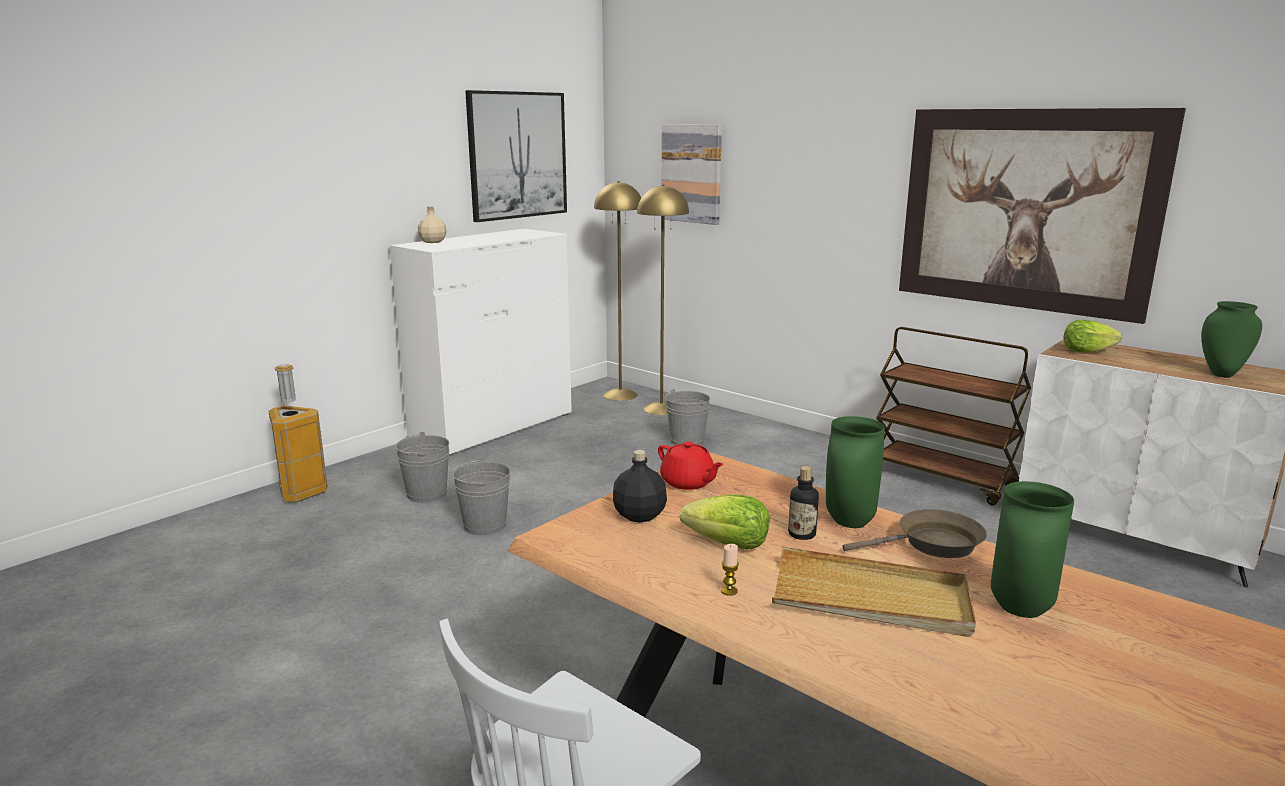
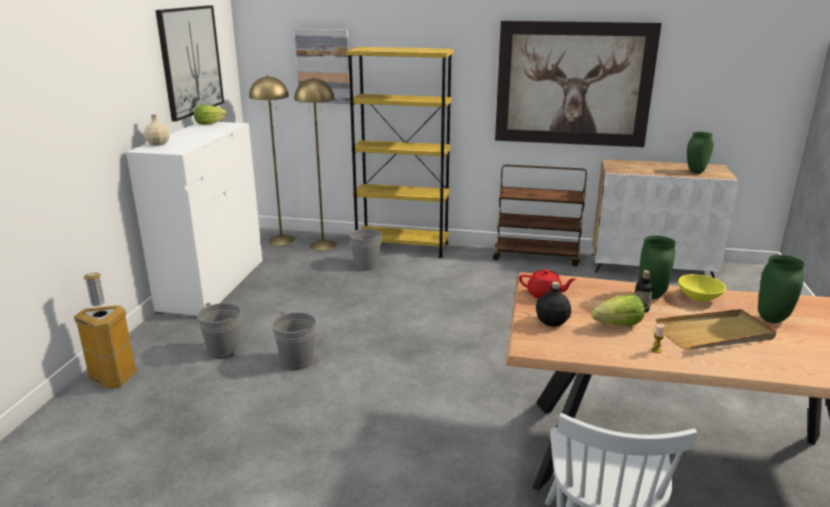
camera: 30 degrees left, 5 degrees up
brown frying pan [843,509,987,558] -> yellow bowl [678,274,726,302]
lettuce [1064,320,1122,353] -> lettuce moved to [194,105,227,125]
none -> yellow bookcase [346,47,454,258]

